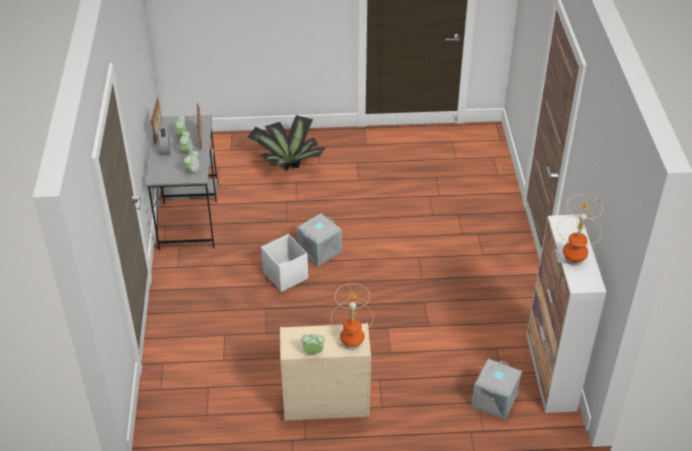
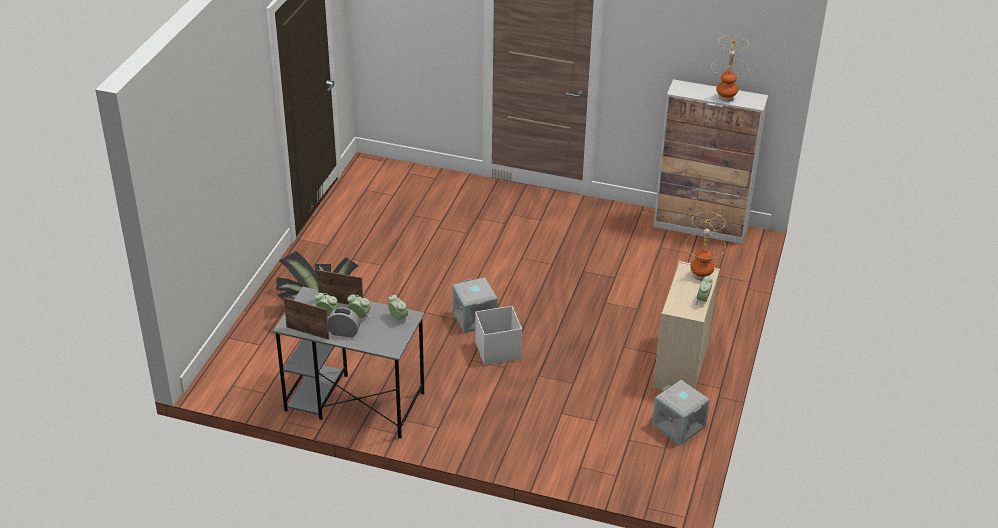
camera: 70 degrees left, 5 degrees down
grey storage box [471,359,522,420] -> grey storage box moved to [652,380,710,445]

